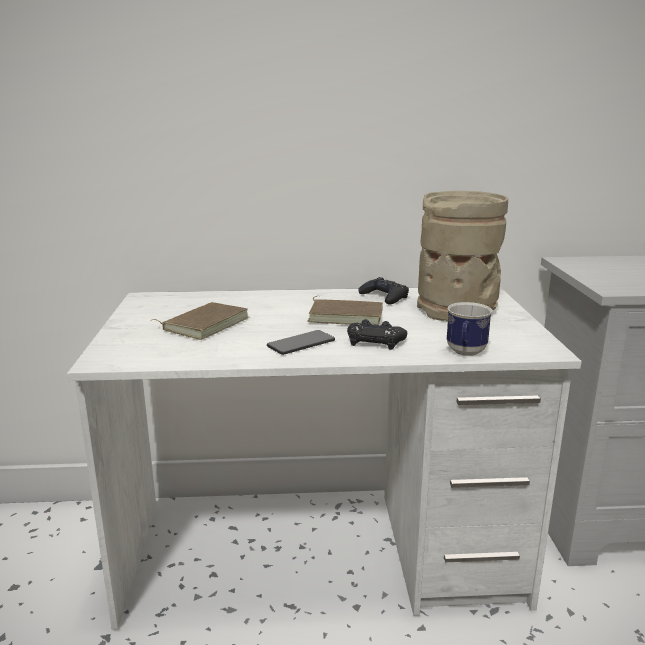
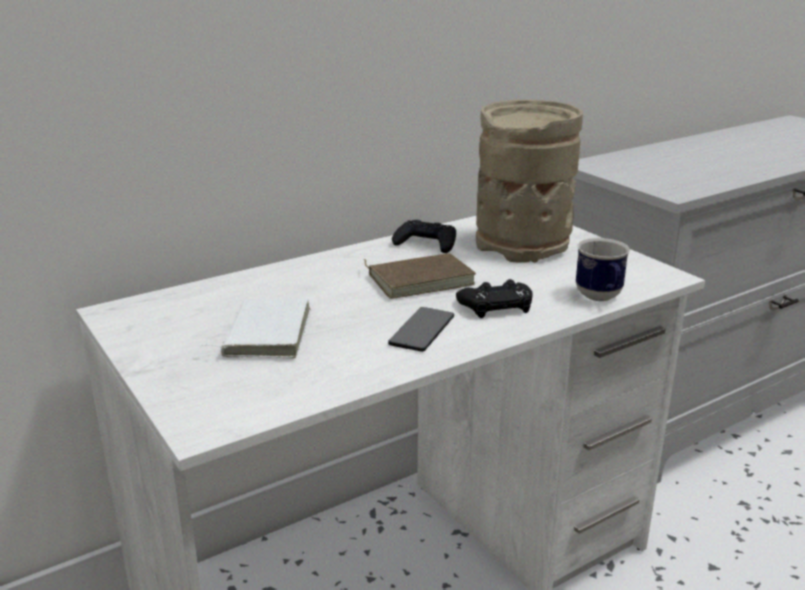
camera: 30 degrees left, 5 degrees up
brown book [150,302,249,340] -> white book [198,298,311,358]

